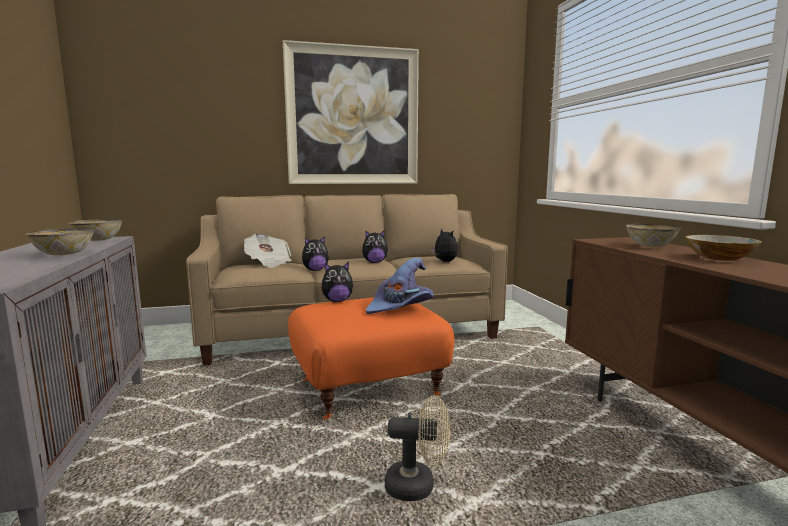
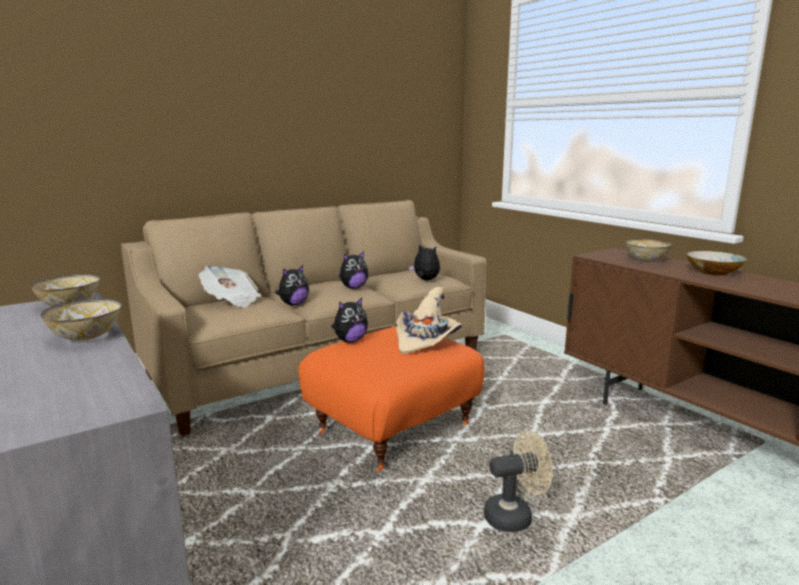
camera: 20 degrees left, 5 degrees up
picture [283,40,419,184] -> none
purple hat [366,258,434,314] -> beige hat [396,287,462,354]

